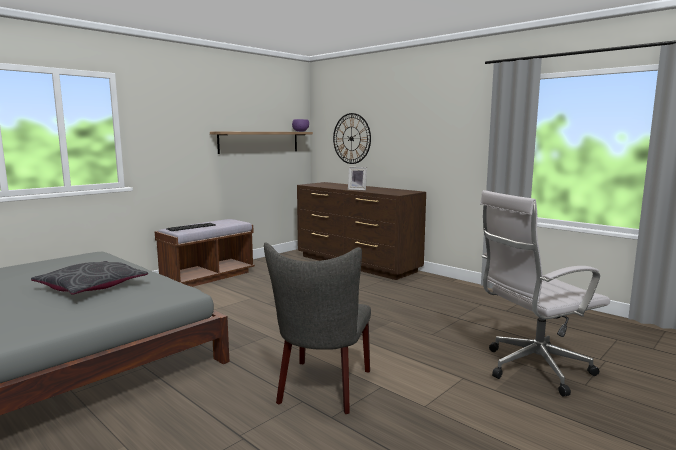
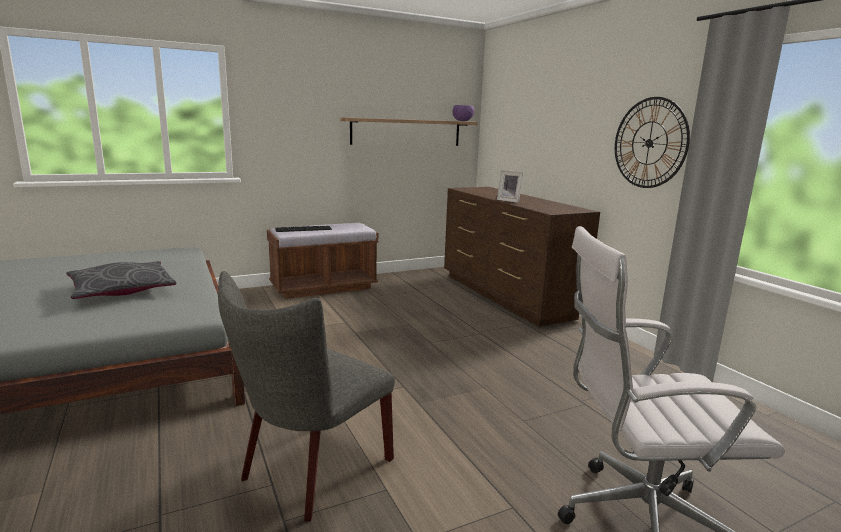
camera: 20 degrees right, 5 degrees up
wall clock [333,113,371,164] -> wall clock moved to [615,97,690,188]

